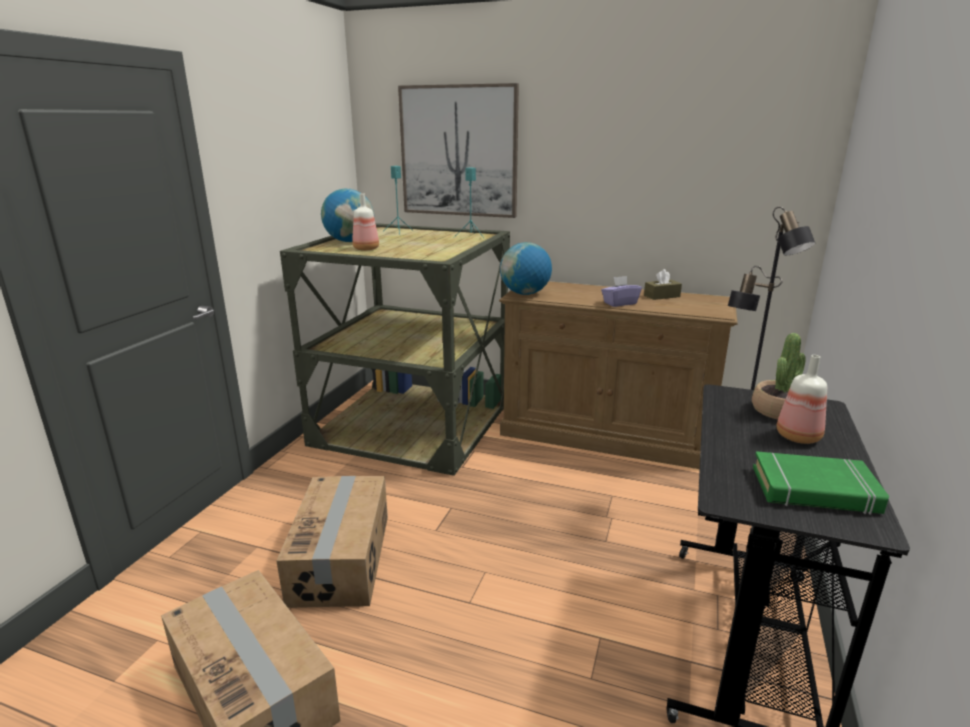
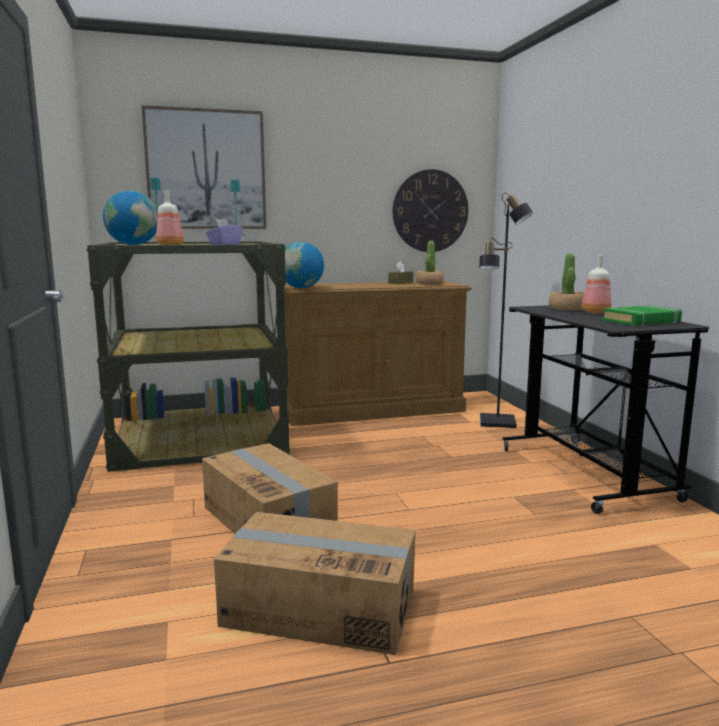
camera: 35 degrees left, 10 degrees down
purple tissue box [601,276,642,307] -> purple tissue box moved to [206,219,242,245]
none -> wall clock [393,169,469,252]
none -> potted plant [416,241,444,285]

